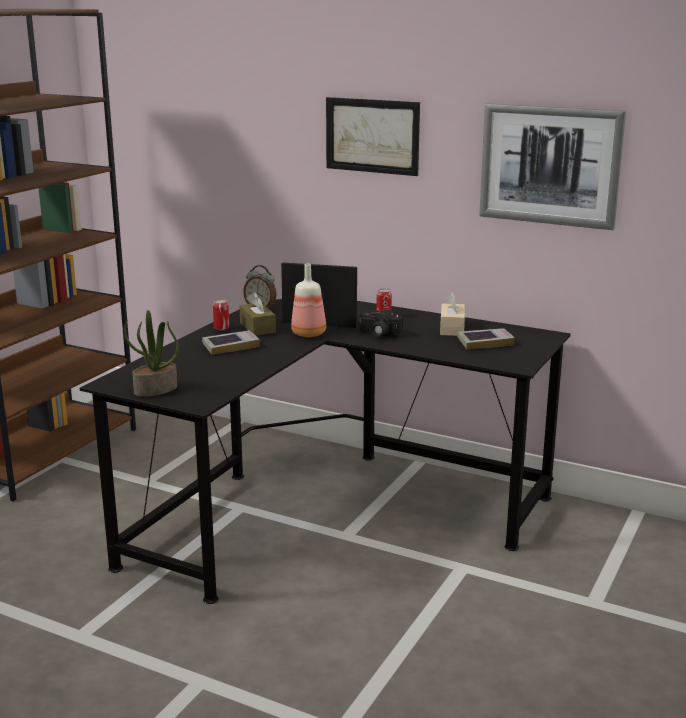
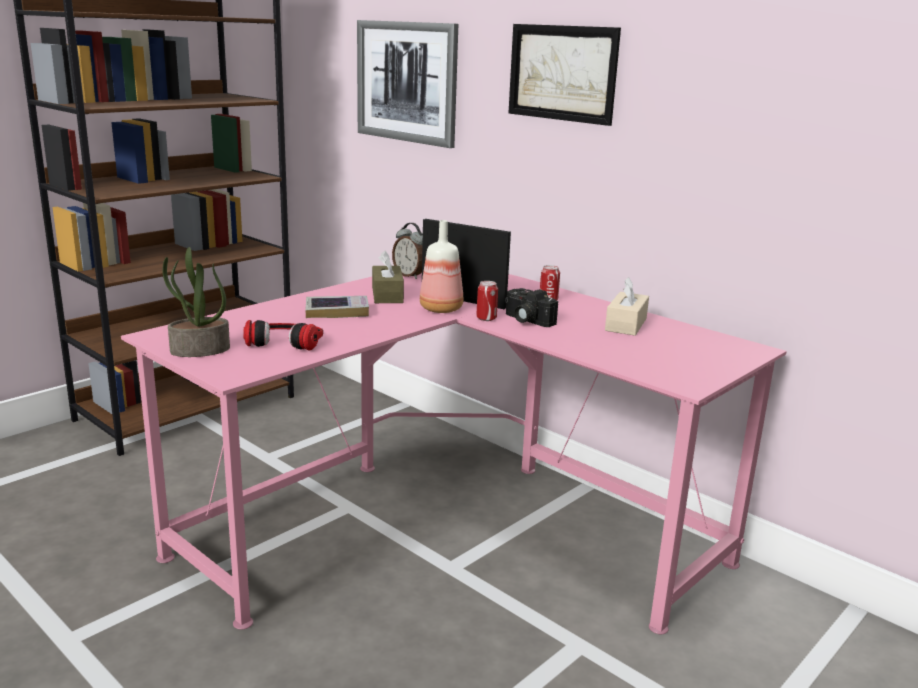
camera: 15 degrees right, 0 degrees up
black desk [80,299,571,604] -> pink desk [121,273,787,634]
can [213,299,230,330] -> can moved to [476,281,498,321]
book [457,328,515,349] -> none
picture [479,103,626,230] -> picture moved to [357,20,458,148]
none -> headphones [243,320,323,350]

